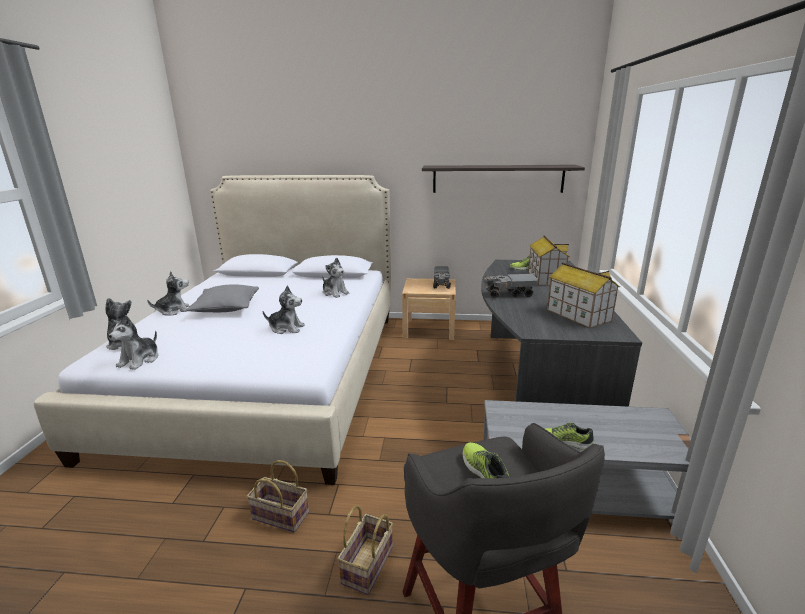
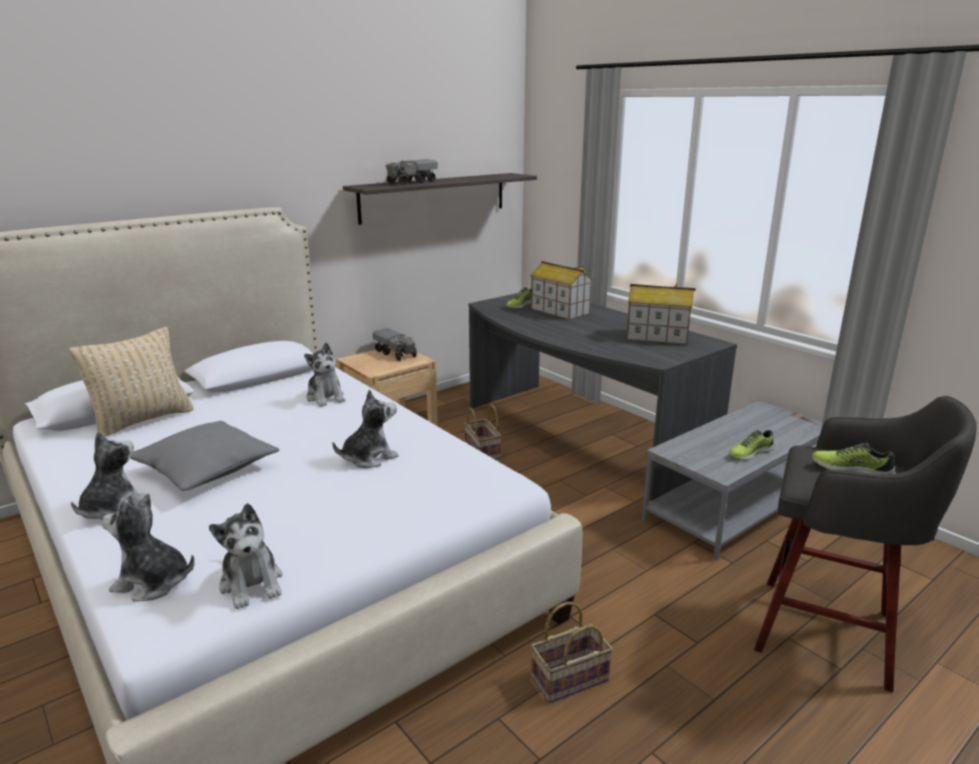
camera: 45 degrees left, 0 degrees up
plush toy [322,257,349,298] -> plush toy turned 60 degrees clockwise [304,343,345,407]
basket [337,505,393,595] -> basket moved to [464,404,502,460]
toy truck [483,274,538,298] -> toy truck moved to [385,159,438,185]
none -> beige pillow [69,327,194,437]

